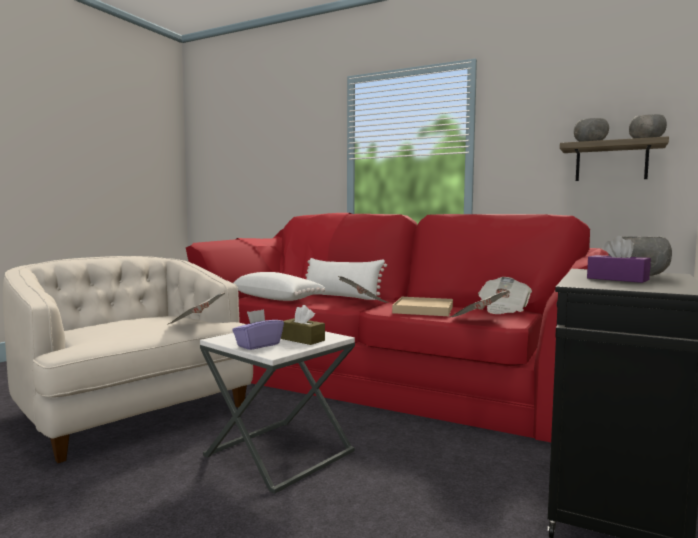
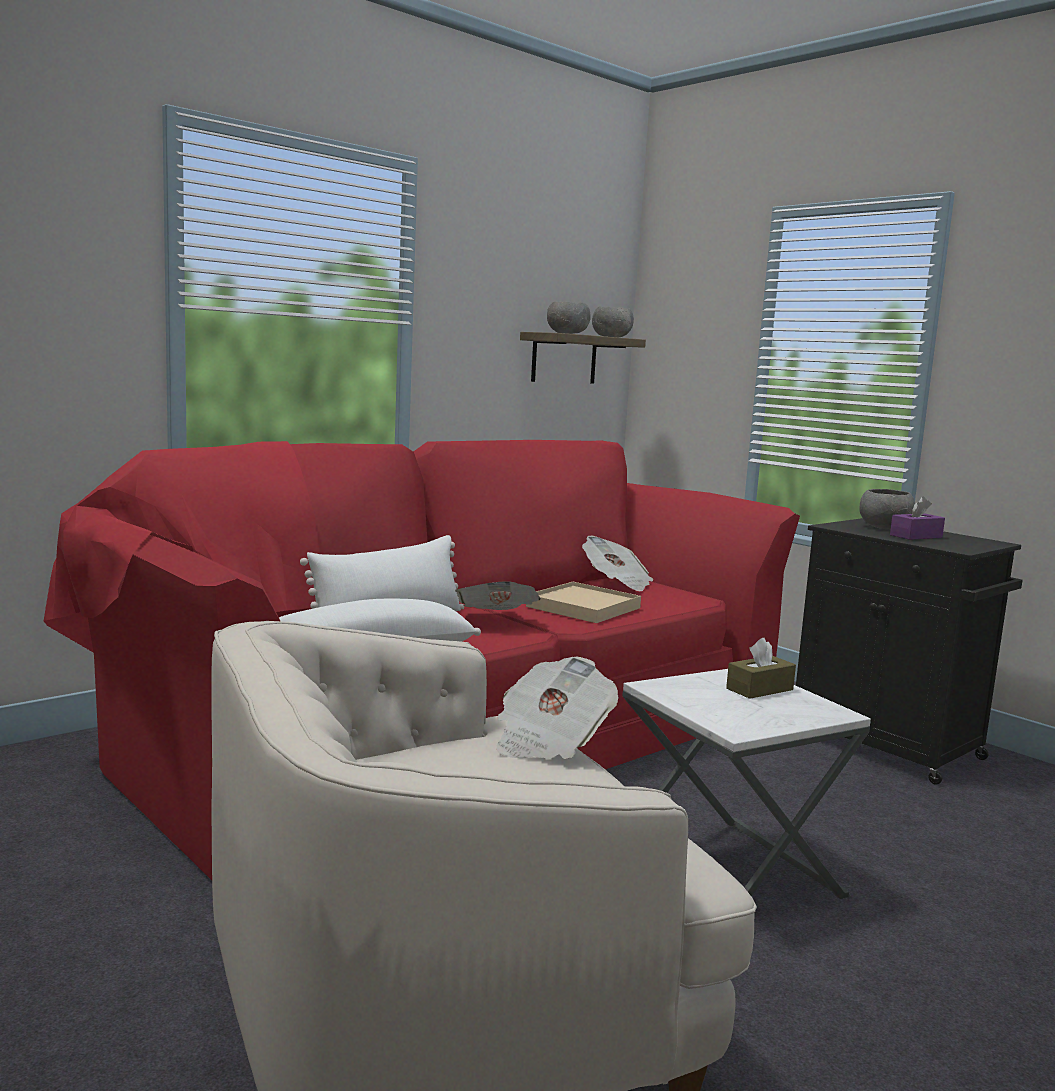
camera: 70 degrees left, 5 degrees up
purple tissue box [232,309,284,350] -> none
newspaper [450,290,509,317] -> none

